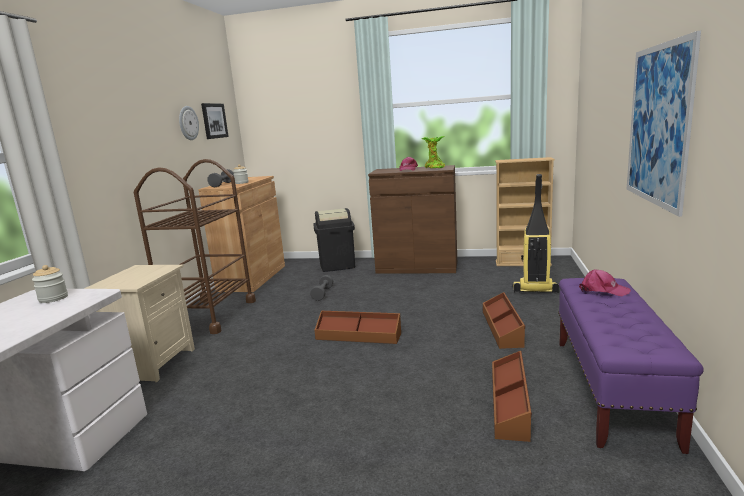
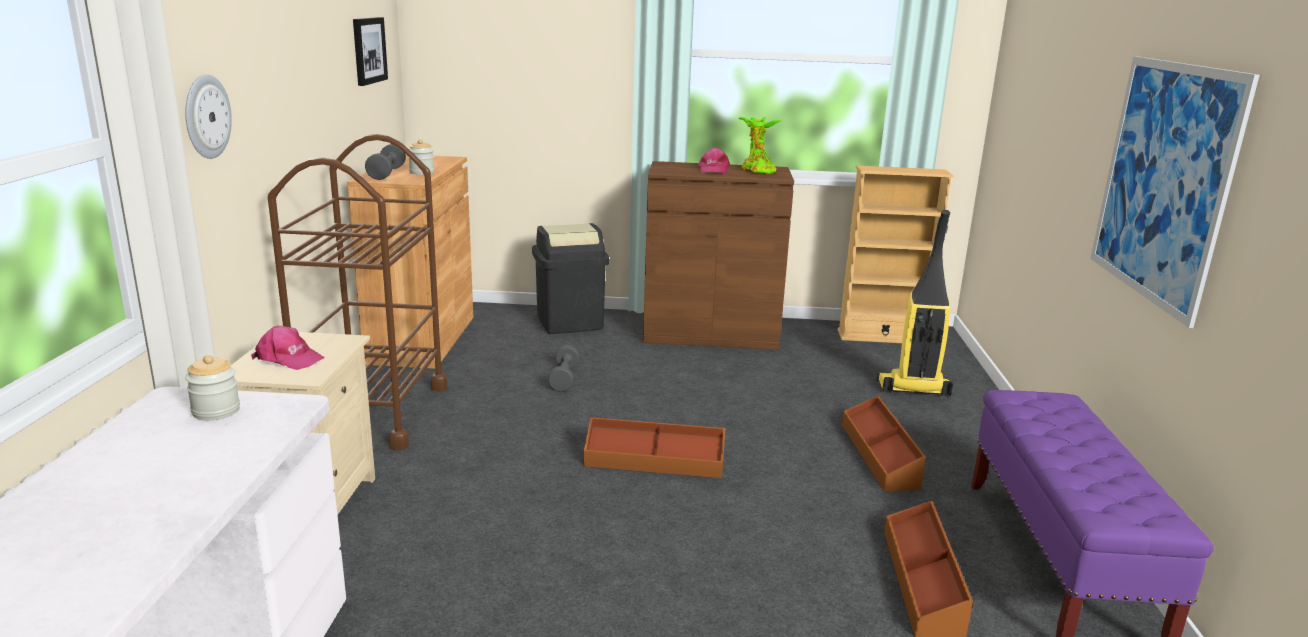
camera: 10 degrees left, 5 degrees up
wall clock [179,106,199,140] -> wall clock moved to [185,74,232,159]
pink cap [579,270,631,296] -> pink cap moved to [251,326,325,370]

